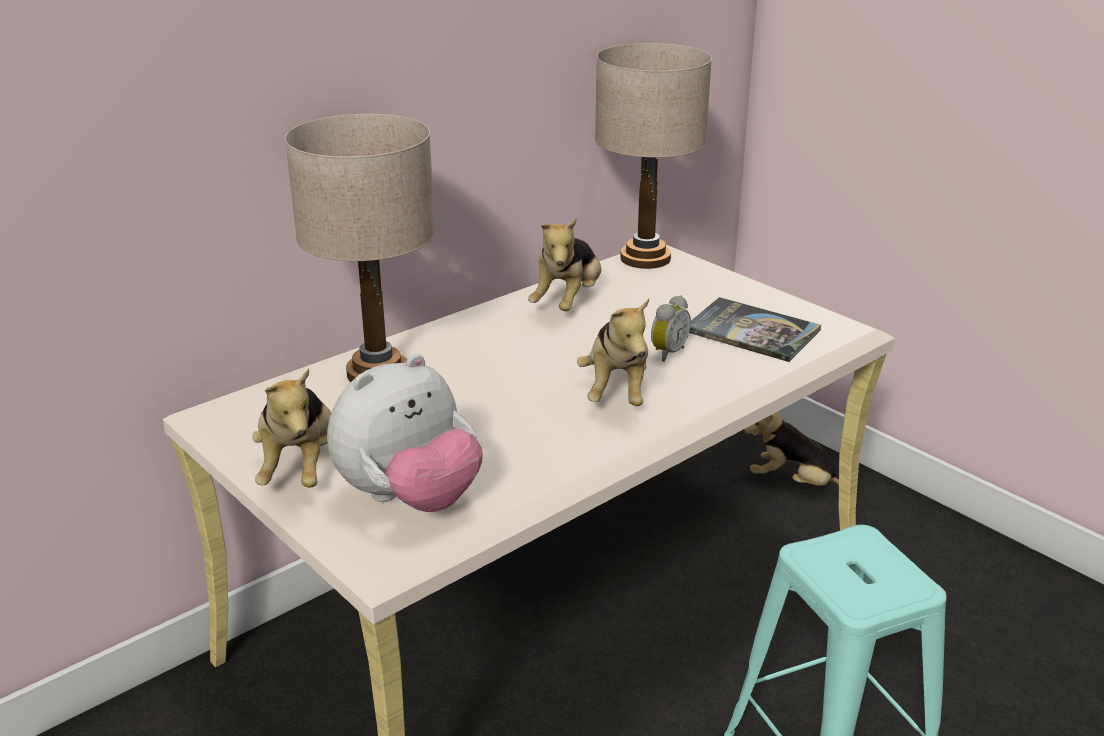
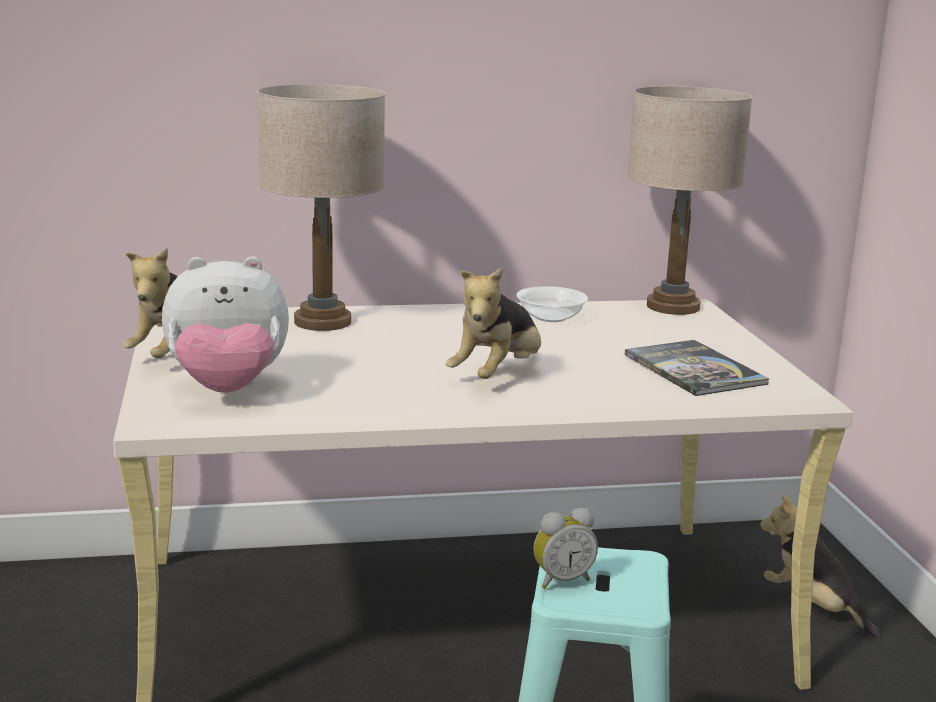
camera: 30 degrees right, 10 degrees down
plush toy [528,217,601,311] -> bowl [516,286,588,322]
alarm clock [651,295,691,362] -> alarm clock moved to [533,508,598,589]

